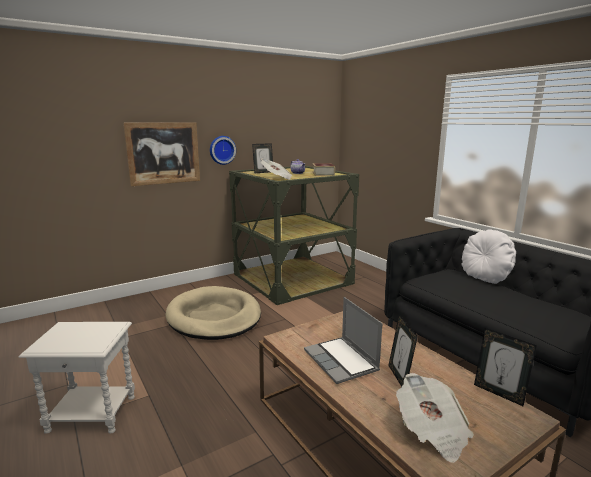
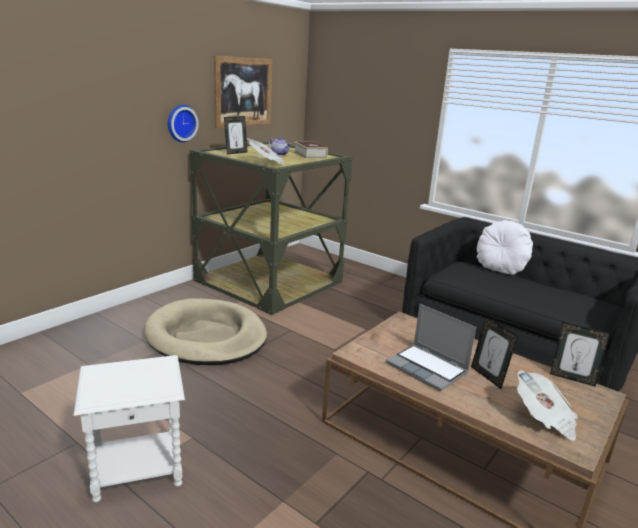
camera: 20 degrees left, 5 degrees up
picture [123,122,200,186] -> picture moved to [214,56,272,128]

